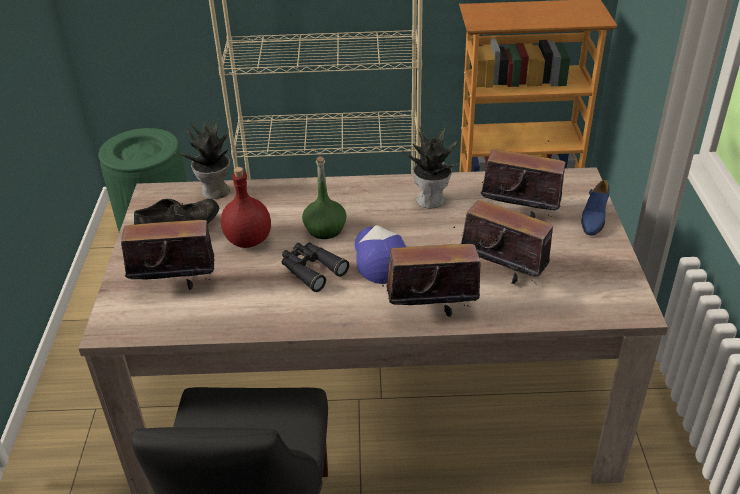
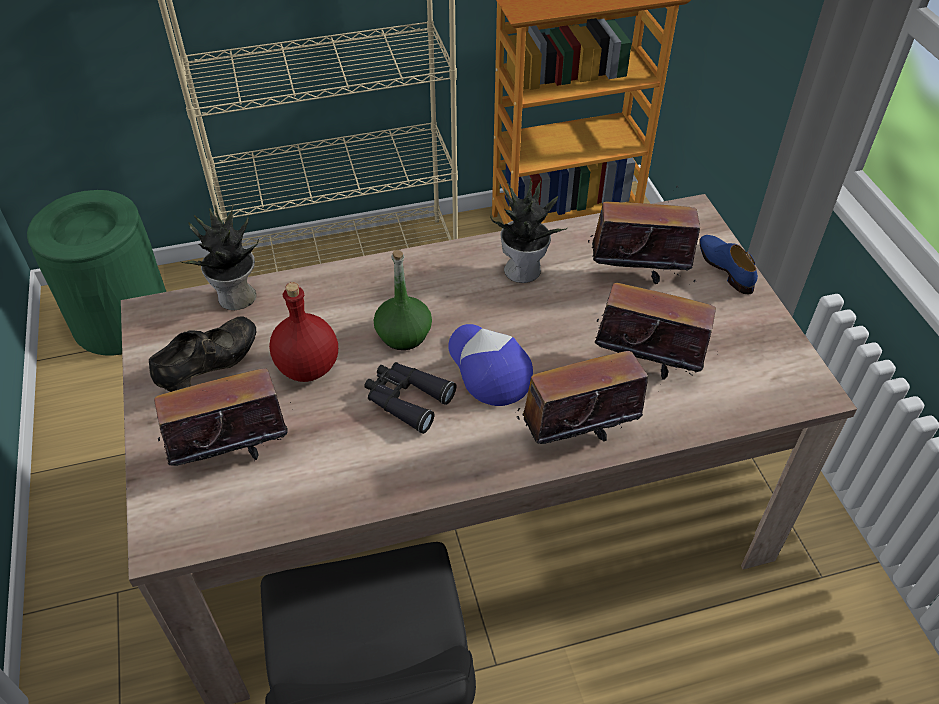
camera: 15 degrees left, 10 degrees up
blue shoe [581,180,610,235] -> blue shoe turned 150 degrees clockwise [699,235,758,294]

